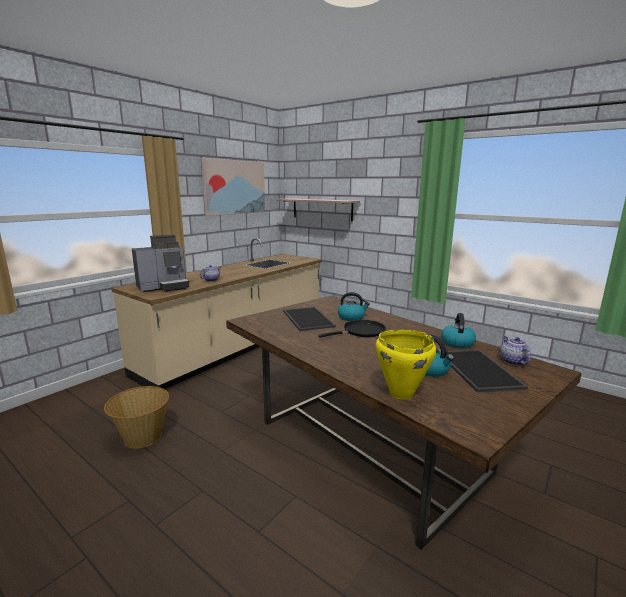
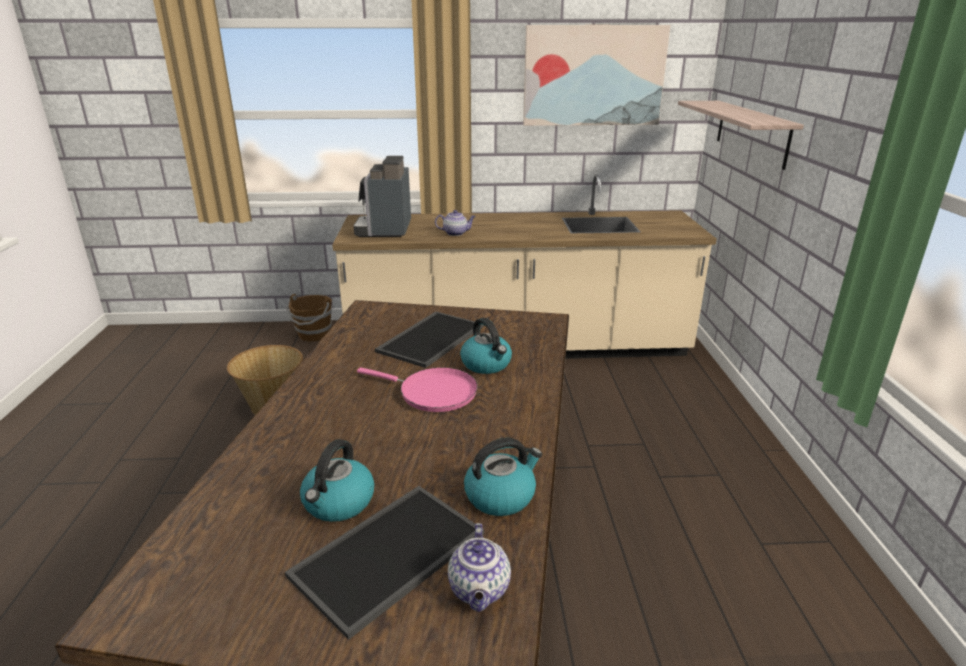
camera: 50 degrees right, 10 degrees up
coffee machine [132,234,189,292] -> coffee machine turned 75 degrees clockwise [353,156,411,237]
black frying pan [318,320,386,338] -> pink frying pan [357,368,478,412]
yellow cooking pot [375,330,436,400] -> none
teapot [500,336,531,366] -> teapot turned 135 degrees clockwise [448,523,511,612]
none -> brown bucket [286,294,332,342]

